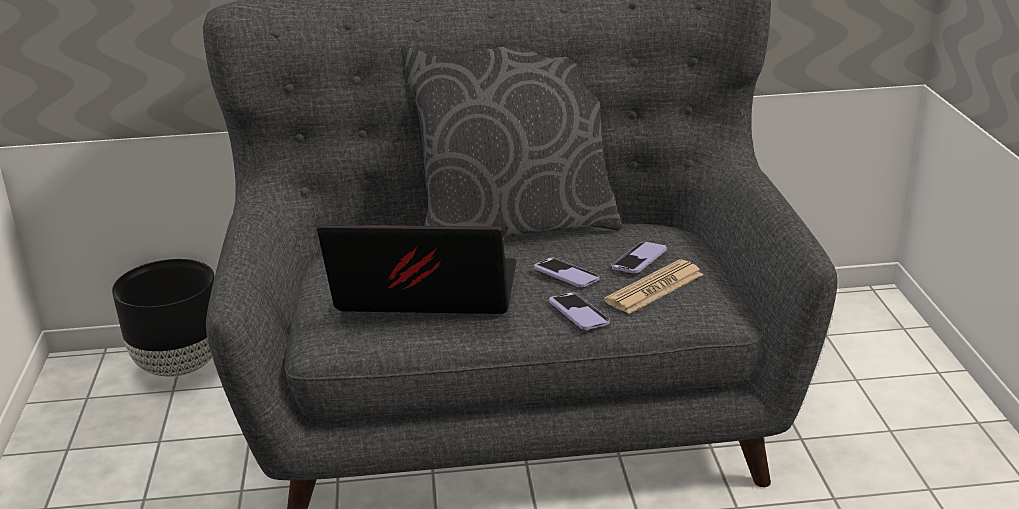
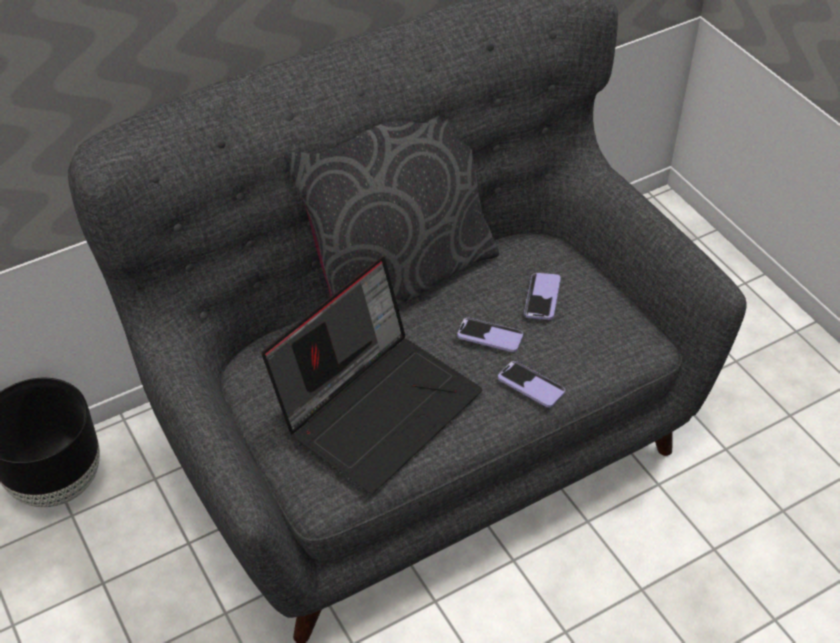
camera: 25 degrees left, 20 degrees up
laptop [316,225,516,314] -> laptop turned 150 degrees clockwise [262,257,482,493]
newspaper [604,260,703,314] -> none

